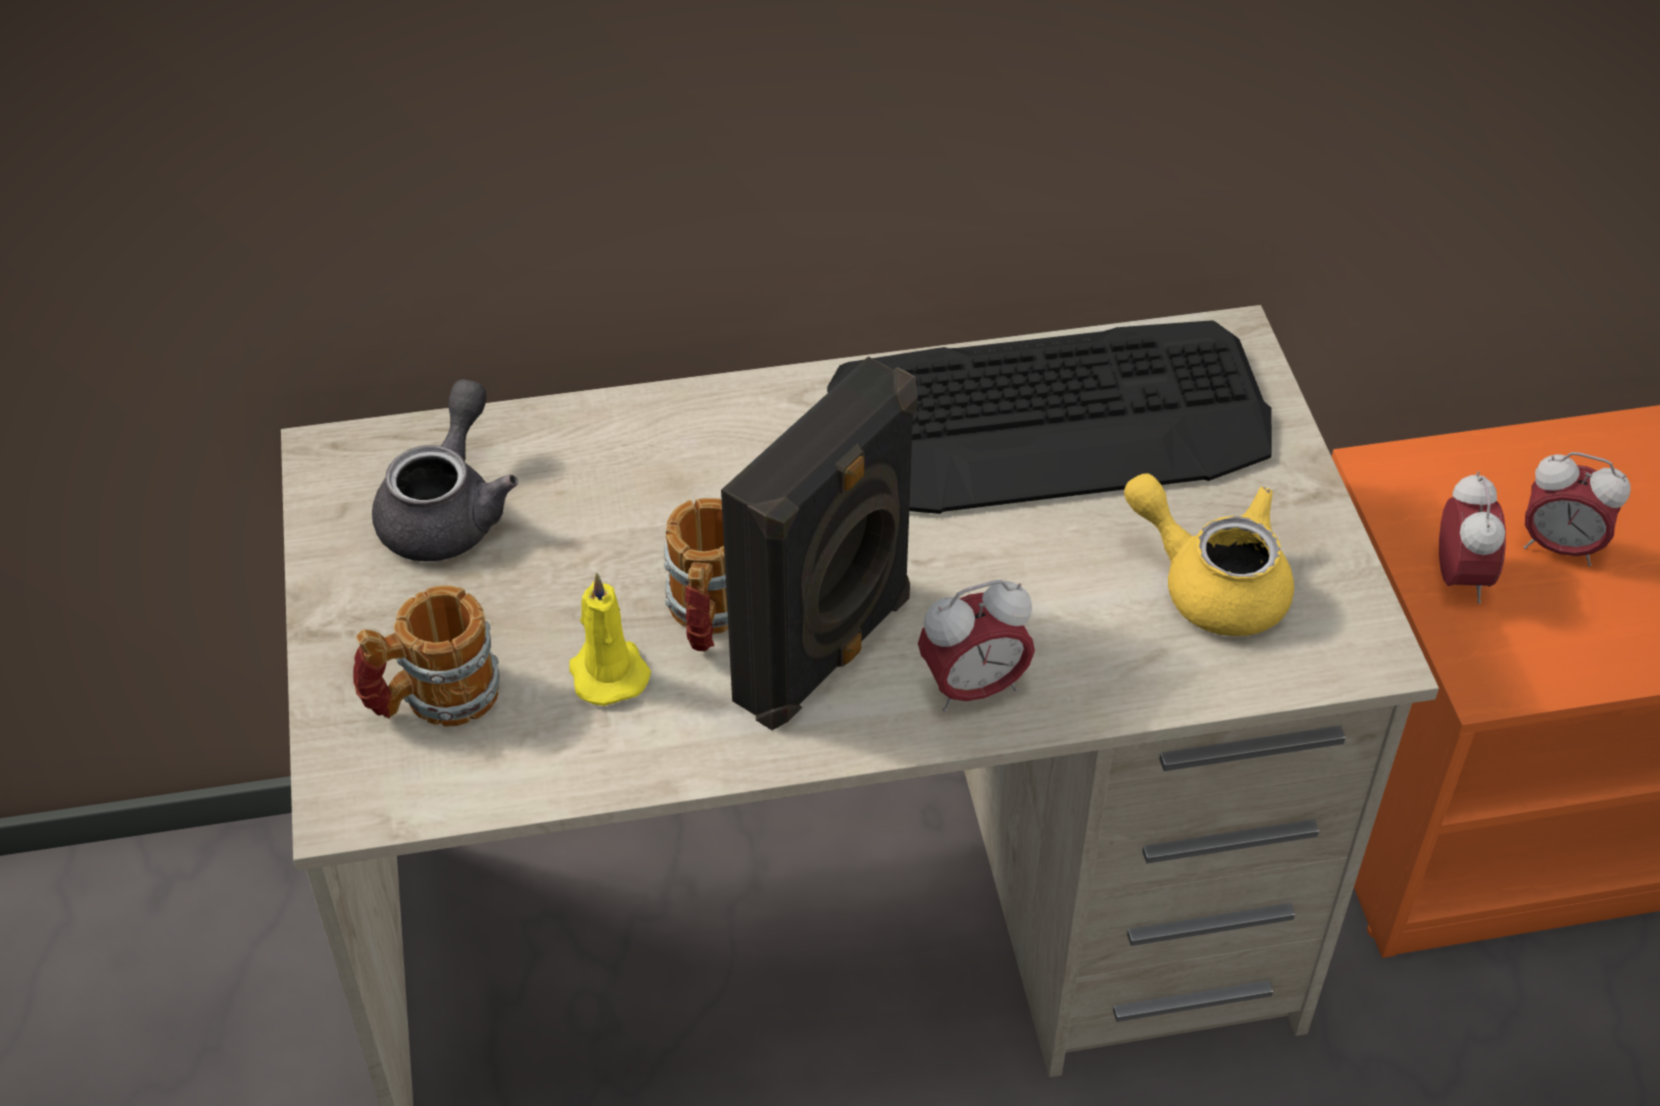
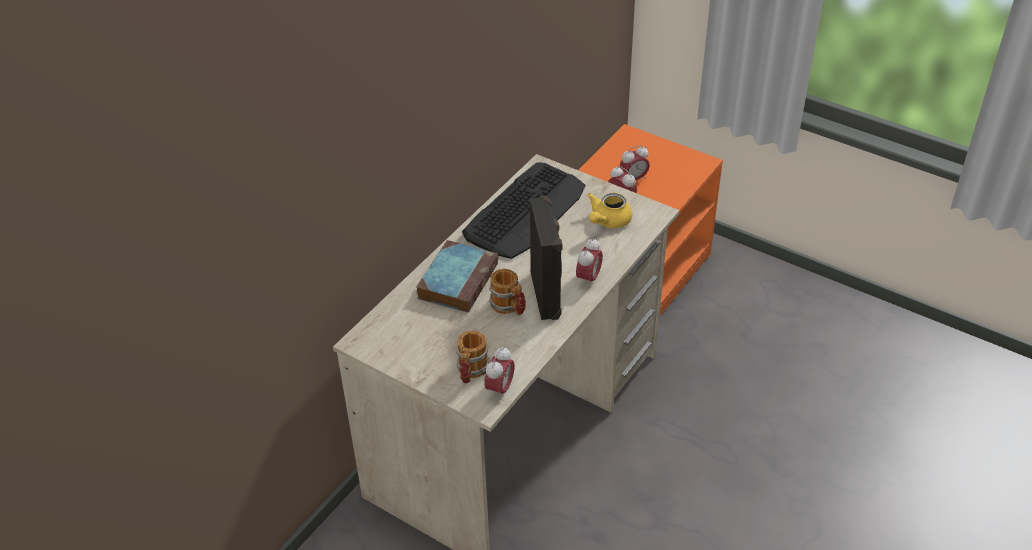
camera: 45 degrees left, 5 degrees down
grey teapot [372,379,518,561] -> none
yellow candle [569,573,651,706] -> none
yellow teapot [1124,473,1294,636] -> yellow teapot turned 45 degrees counterclockwise [587,193,632,228]
none -> book [416,240,498,312]
none -> alarm clock [484,346,515,400]

